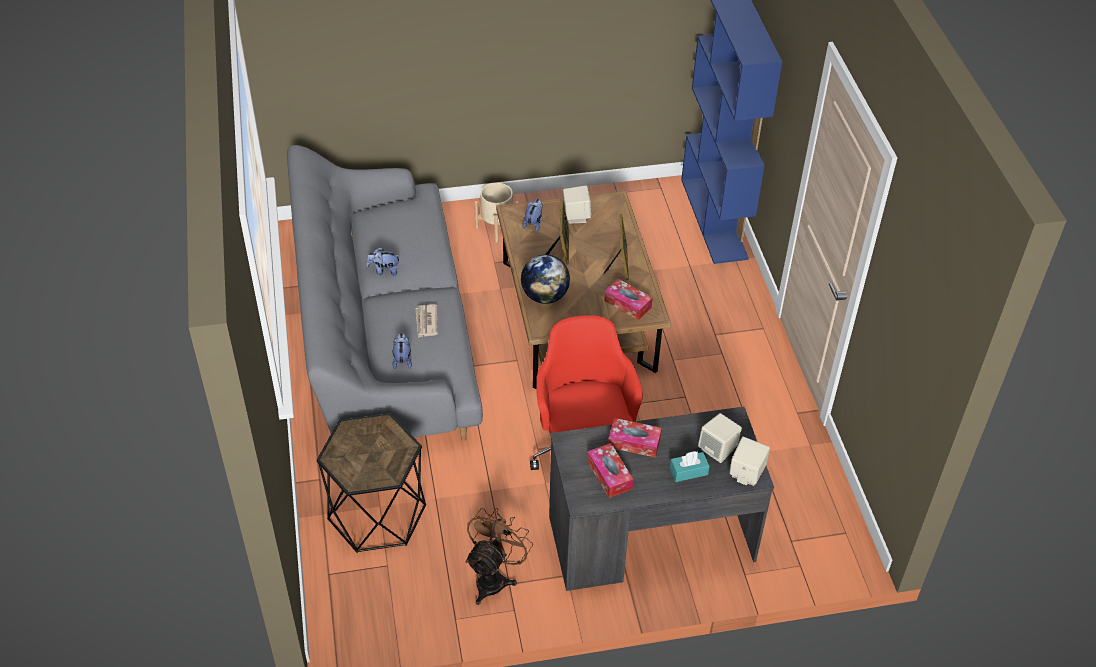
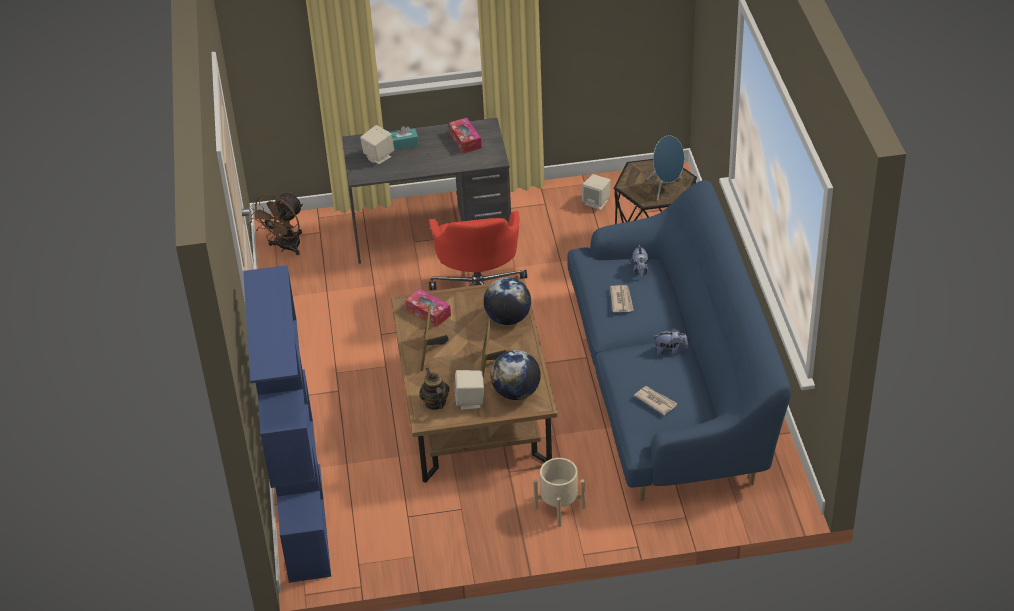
camera: 175 degrees left, 5 degrees down
grey sofa [287,145,483,441] -> blue sofa [567,180,791,501]
brown fan [465,508,533,605] -> brown fan moved to [251,192,303,255]
plush toy [522,199,543,232] -> globe [491,350,541,400]
tissue box [608,418,662,458] -> none
beige speaker [730,437,770,486] -> beige speaker moved to [582,174,611,210]
none -> teapot [419,368,449,410]
none -> newspaper [634,386,677,415]
none -> blue speaker [646,135,684,200]

